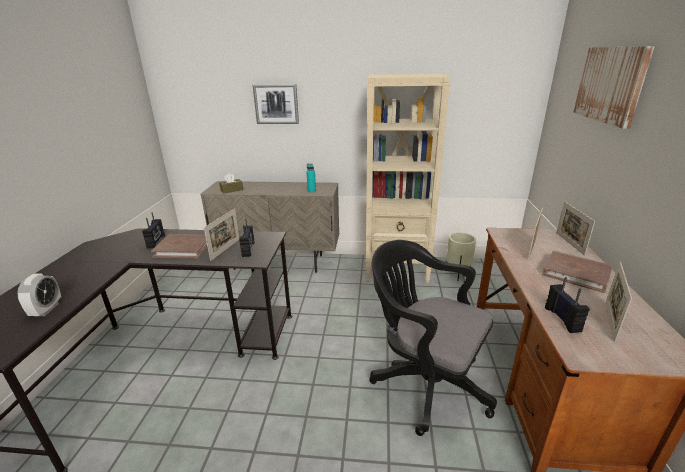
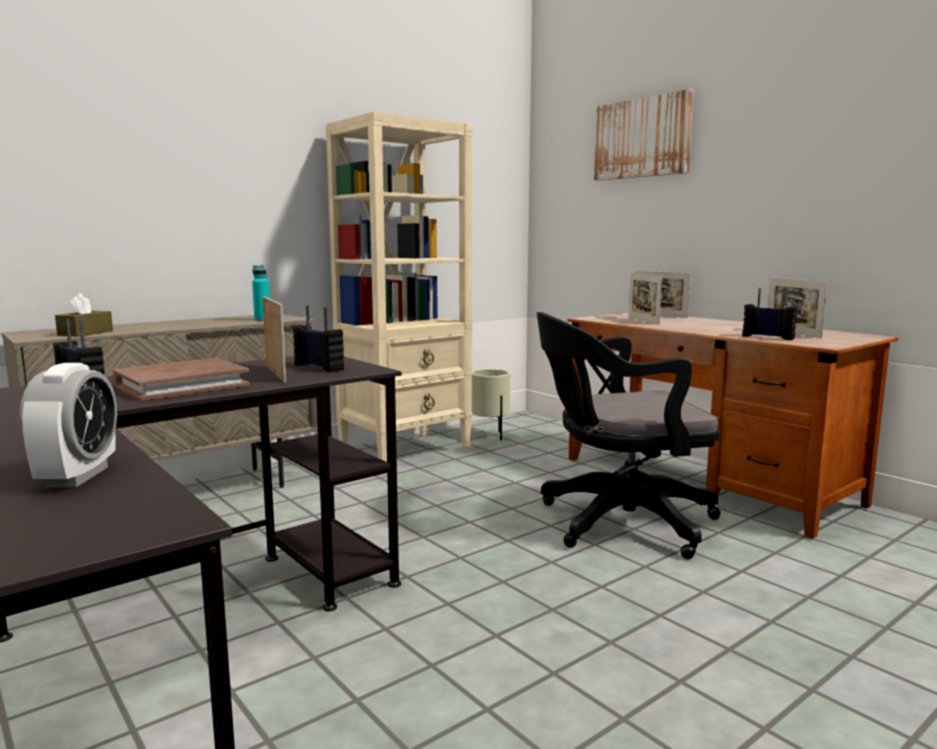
camera: 45 degrees left, 15 degrees down
alarm clock [17,273,61,316] -> alarm clock turned 45 degrees clockwise [19,363,117,487]
picture [253,84,299,124] -> none
brown book [542,251,613,293] -> none

